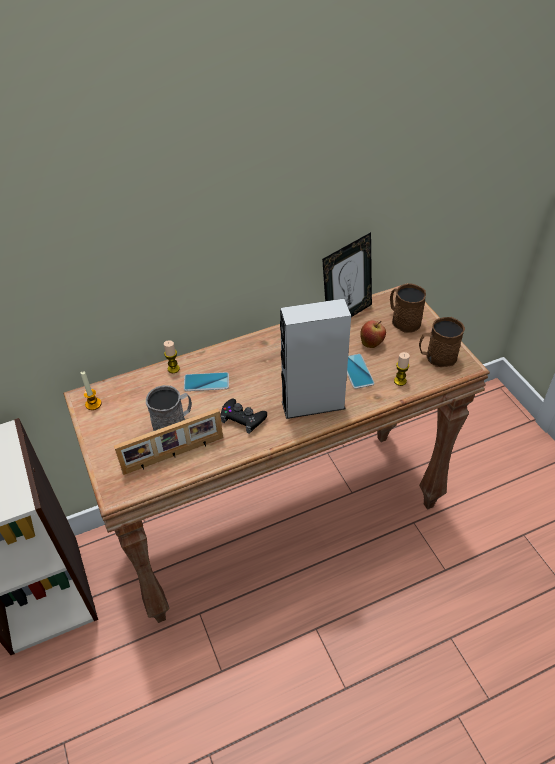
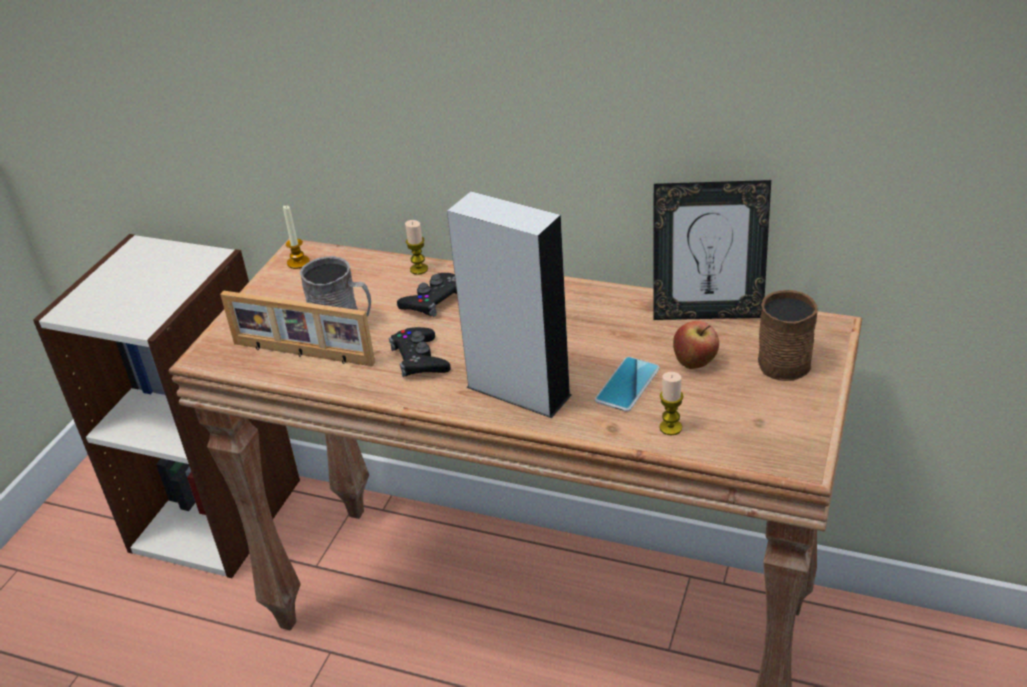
camera: 45 degrees right, 10 degrees down
phone [184,372,229,391] -> black game controller [397,273,457,317]
brown mug [419,317,465,367] -> none

